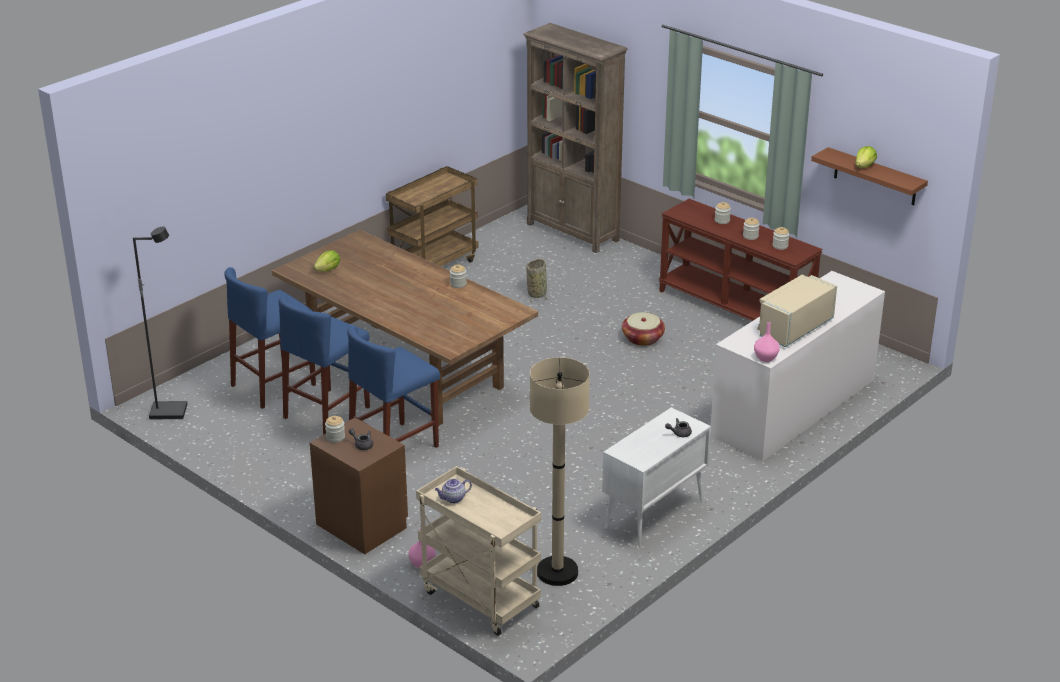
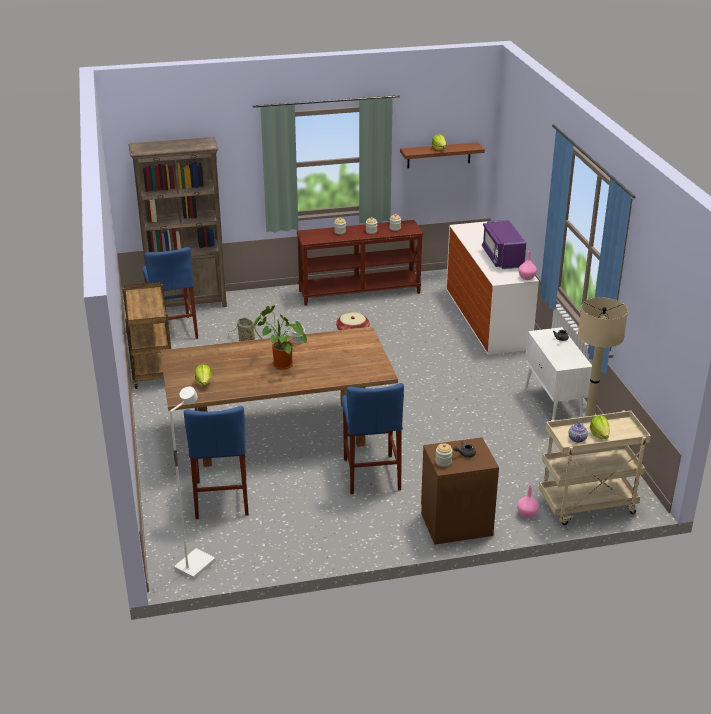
camera: 55 degrees left, 0 degrees up
black floor lamp [133,226,187,419] -> white floor lamp [170,386,215,579]
blue stool [279,296,370,435] -> blue stool moved to [142,247,198,339]
beige microwave [757,275,837,347] -> purple microwave [482,220,526,269]
none -> potted plant [253,305,307,370]
none -> lettuce [590,415,610,439]

